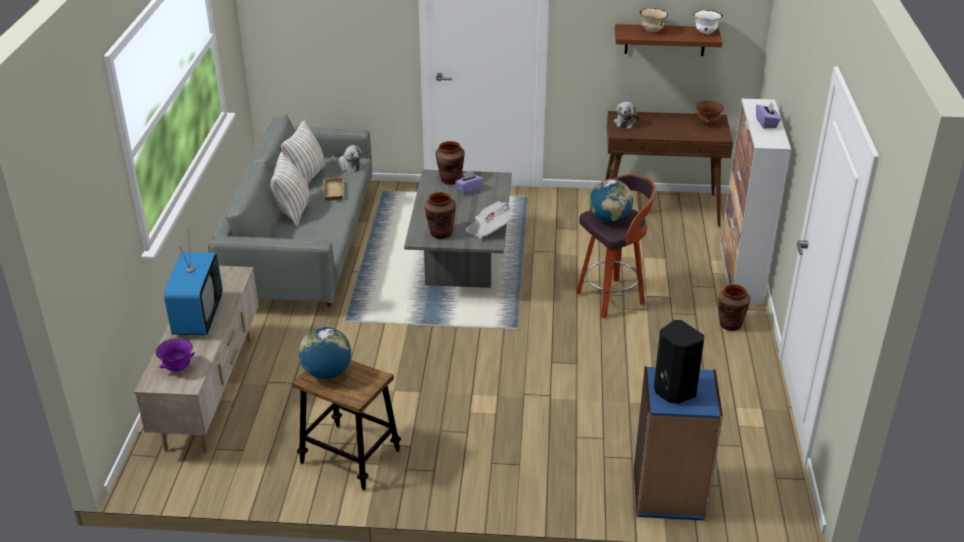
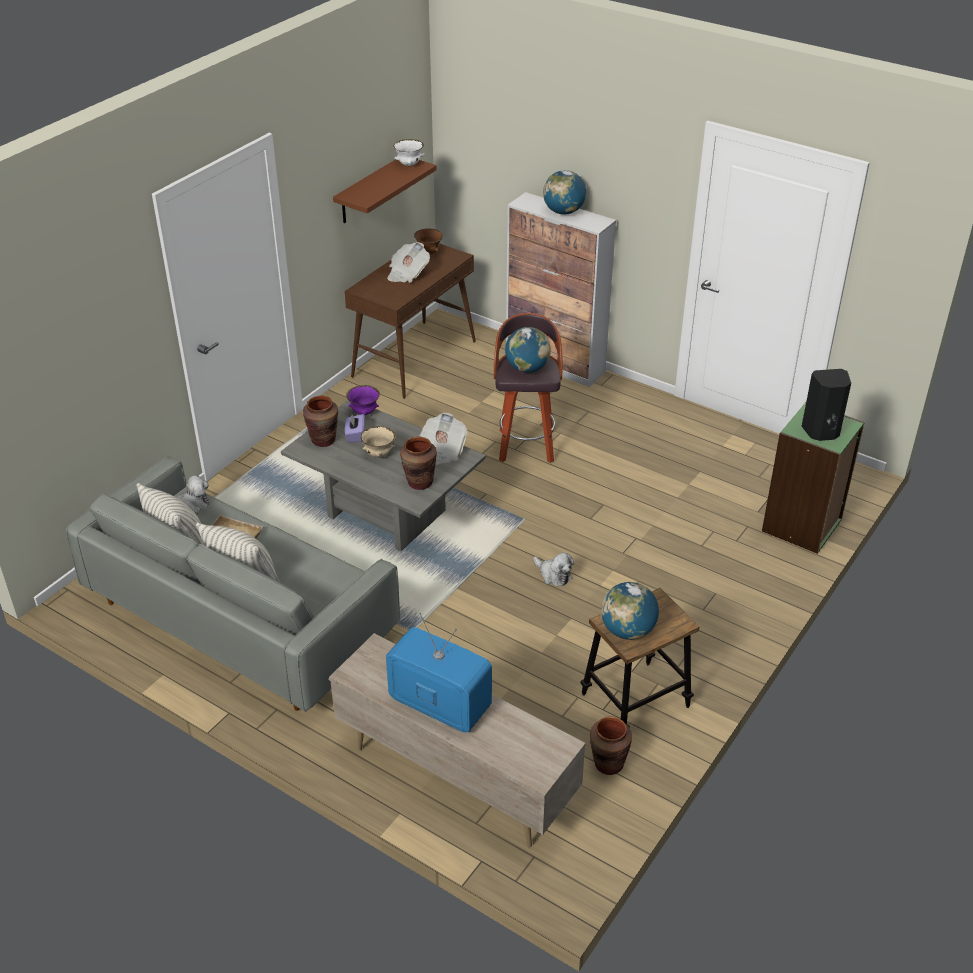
camera: 60 degrees left, 5 degrees up
purple bowl [156,338,195,372] -> purple bowl moved to [346,385,380,415]
plush toy [614,102,639,129] -> plush toy moved to [534,552,574,586]
blue bookcase [634,367,723,521] -> green bookcase [762,402,865,554]
beige bowl [640,8,668,32] -> beige bowl moved to [361,426,396,458]
brown vase [718,284,750,331] -> brown vase moved to [590,716,632,775]
purple tissue box [756,103,781,129] -> globe [543,170,586,214]
none -> newspaper [387,242,430,283]

